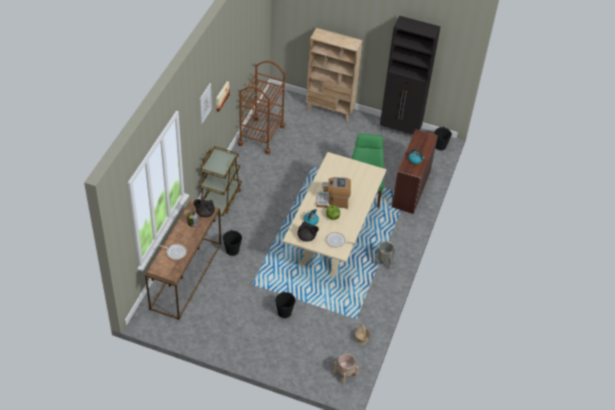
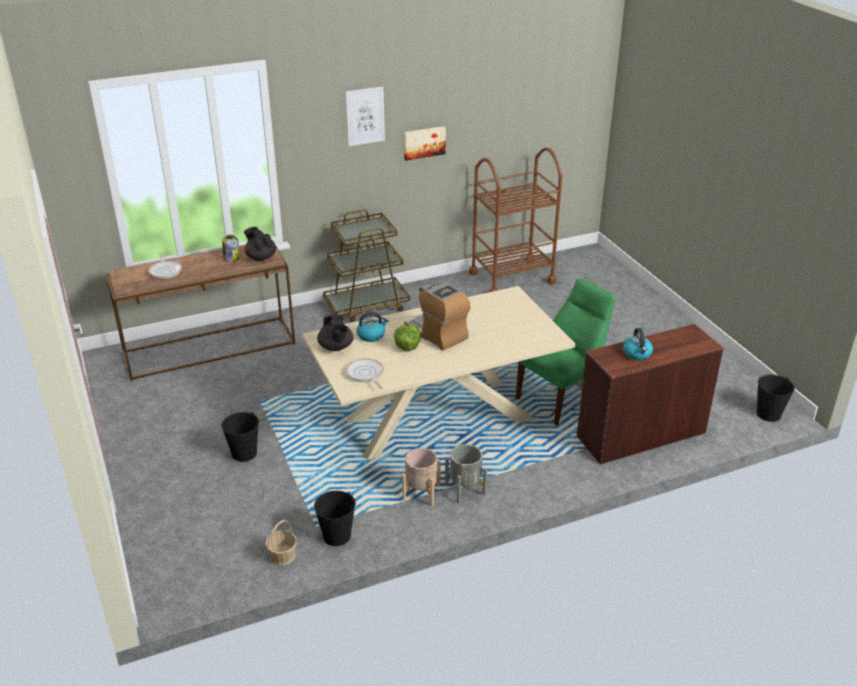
camera: 50 degrees right, 15 degrees down
black bucket [223,230,242,256] -> black bucket moved to [314,491,356,546]
beige bookcase [306,28,363,122] -> none
beige planter [334,354,358,384] -> beige planter moved to [402,448,441,506]
black cabinet [380,16,441,135] -> none

